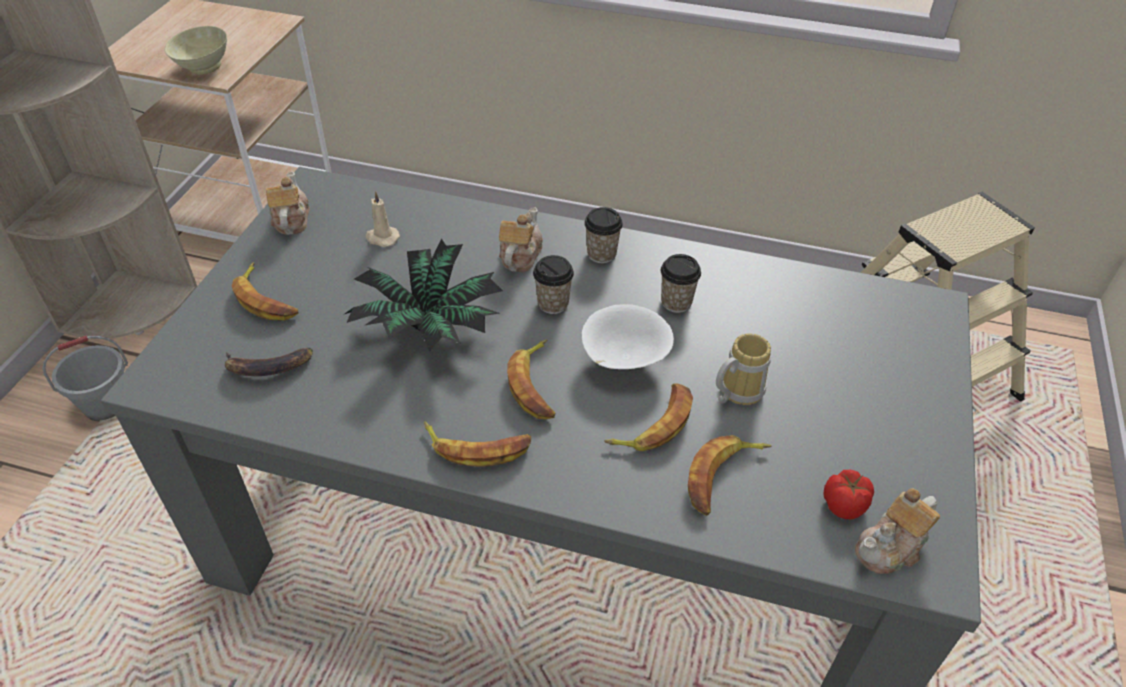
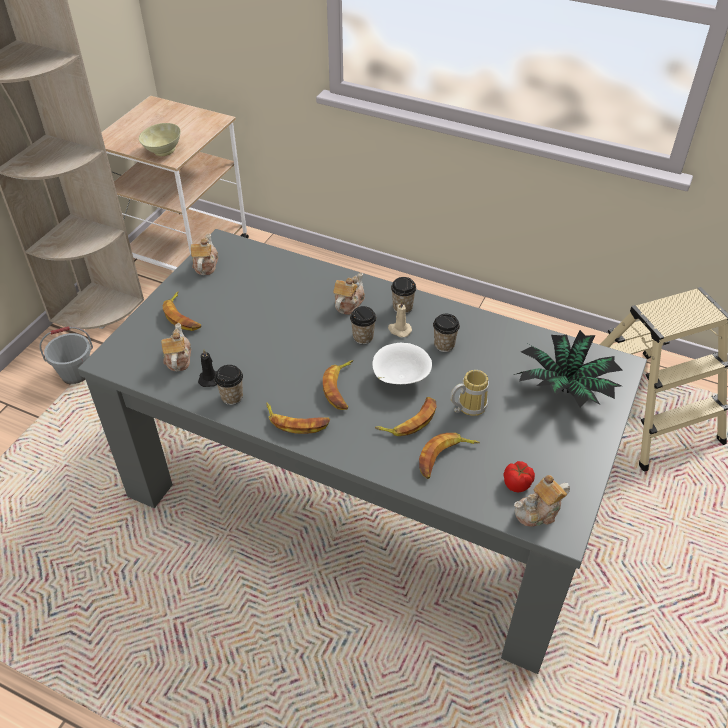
camera: 10 degrees right, 0 degrees up
banana [225,348,313,376] -> teapot [161,323,191,371]
potted plant [343,239,503,351] -> potted plant moved to [514,330,622,408]
beige candle [366,191,400,247] -> beige candle moved to [388,300,412,337]
none -> black candle [198,350,217,387]
none -> cup [214,365,243,405]

